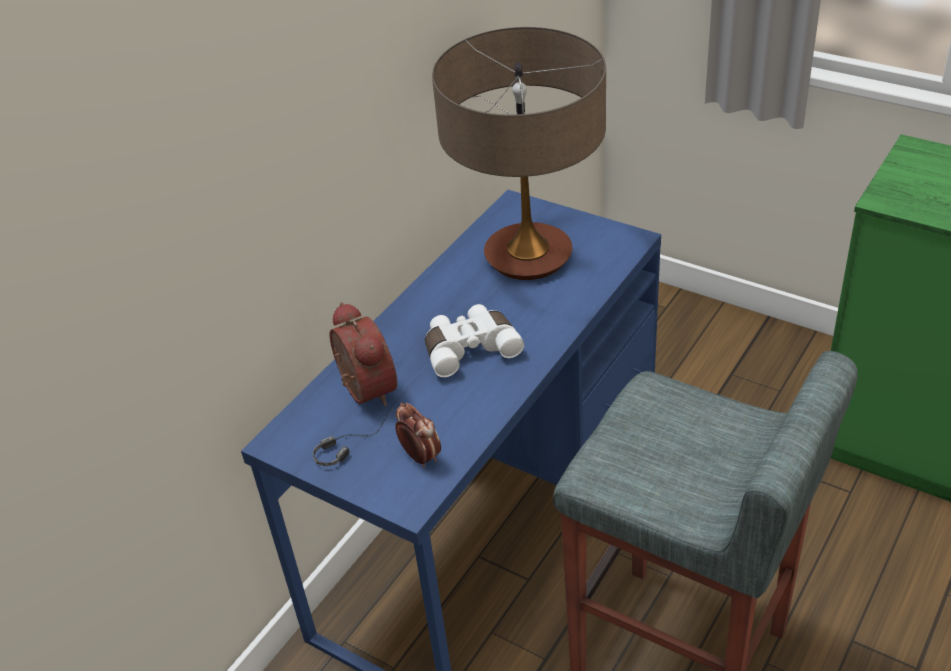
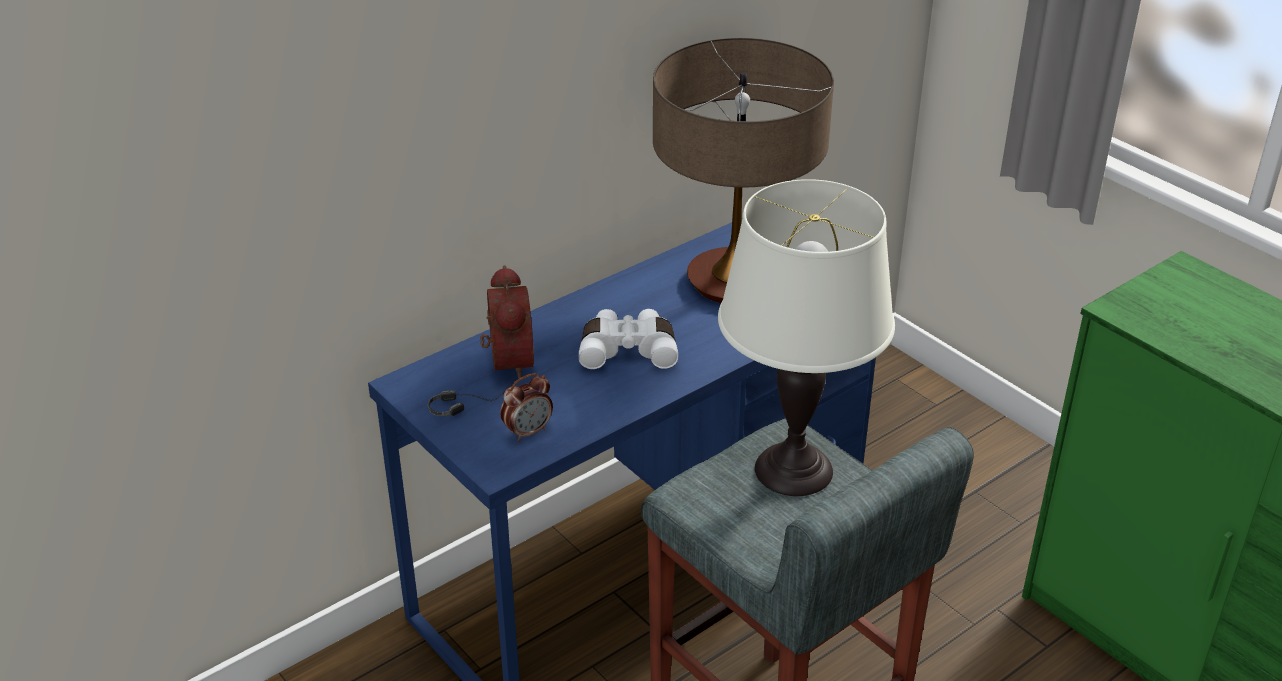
camera: 15 degrees right, 5 degrees down
alarm clock [395,403,441,468] -> alarm clock turned 75 degrees clockwise [500,373,553,442]
none -> white table lamp [718,179,895,496]

